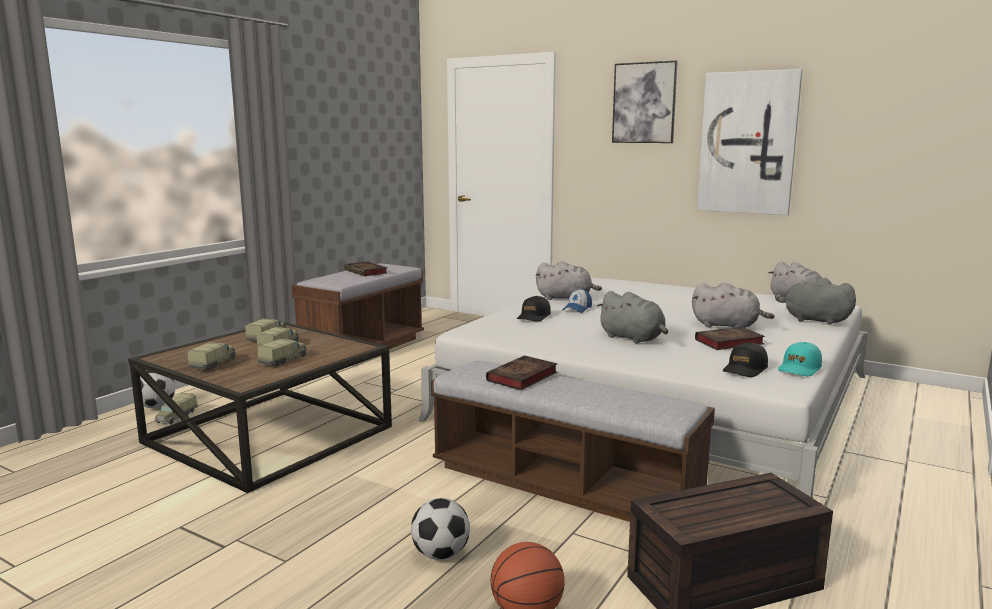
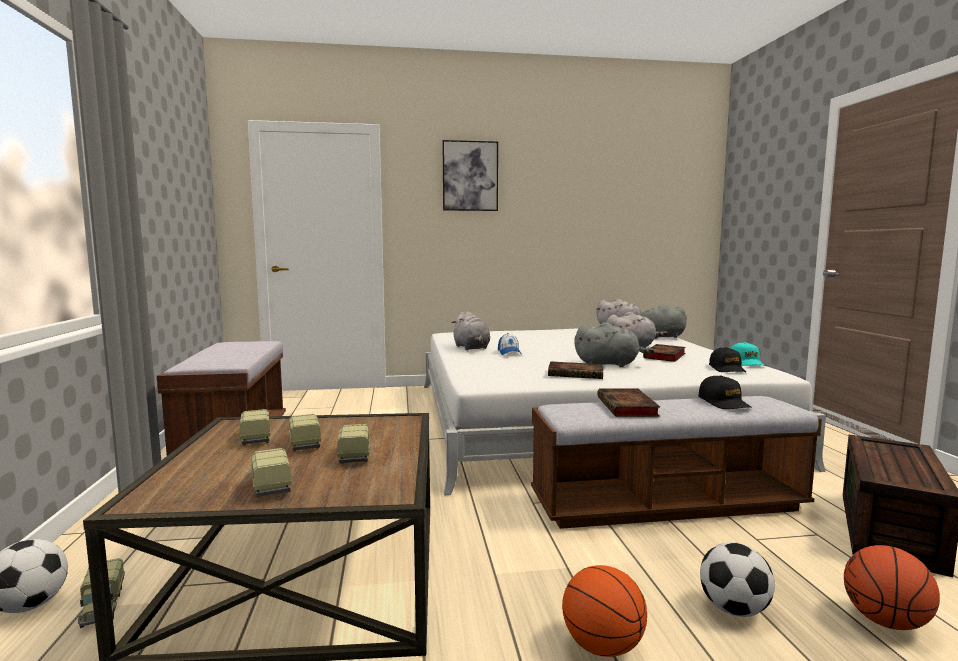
camera: 40 degrees left, 5 degrees down
book [344,262,388,276] -> book moved to [548,361,603,379]
black cap [517,296,551,322] -> black cap moved to [698,375,752,409]
grey plush toy [535,261,602,300] -> grey plush toy turned 90 degrees clockwise [452,311,490,350]
picture [697,69,803,215] -> none
none -> basketball [562,565,647,657]

